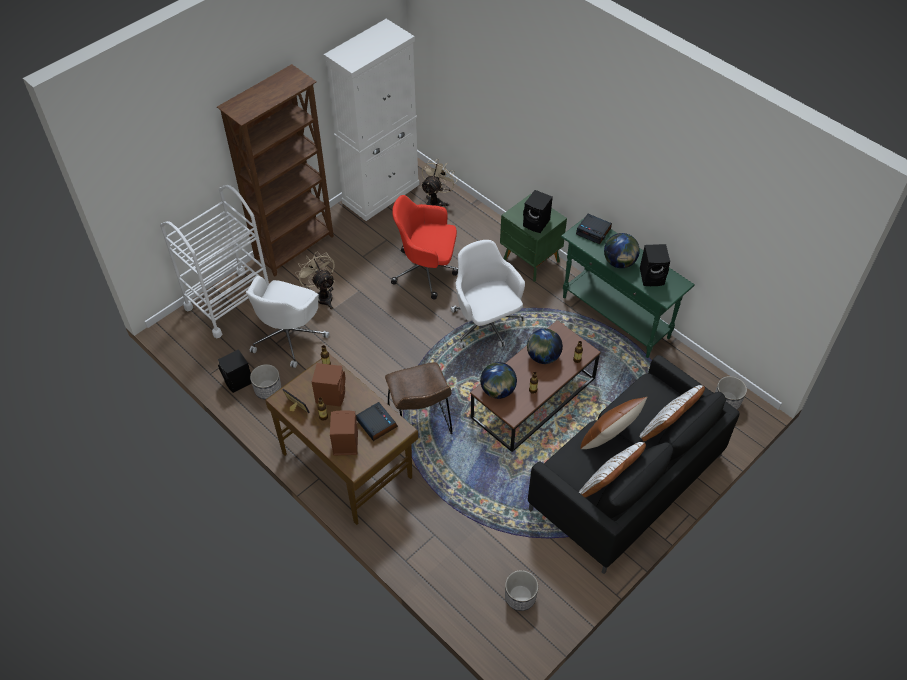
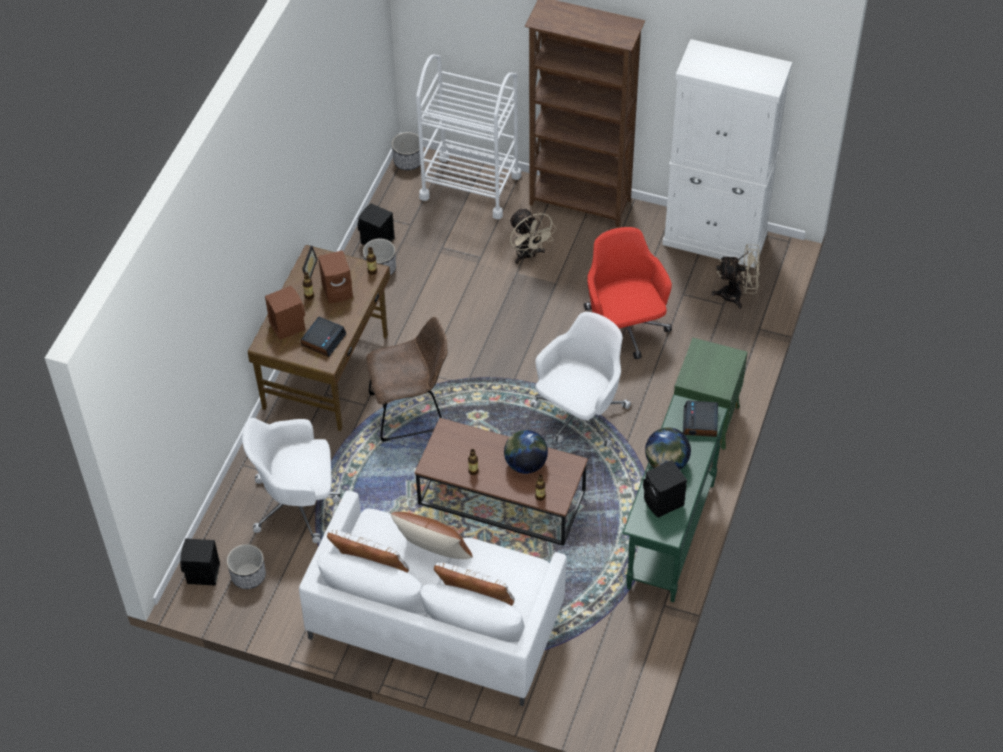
camera: 65 degrees right, 0 degrees up
white office chair [246,276,330,368] -> white office chair moved to [242,418,341,543]
beige fan [295,251,335,309] -> beige fan turned 120 degrees clockwise [509,208,557,264]
brown chair [385,362,453,434] -> brown chair turned 150 degrees counterclockwise [366,317,448,442]
globe [480,362,517,399] -> none
black speaker [523,190,553,233] -> black speaker moved to [180,538,220,586]
black sofa [528,355,740,574] -> white sofa [299,490,567,706]
planter [715,376,747,409] -> planter moved to [392,132,421,170]

